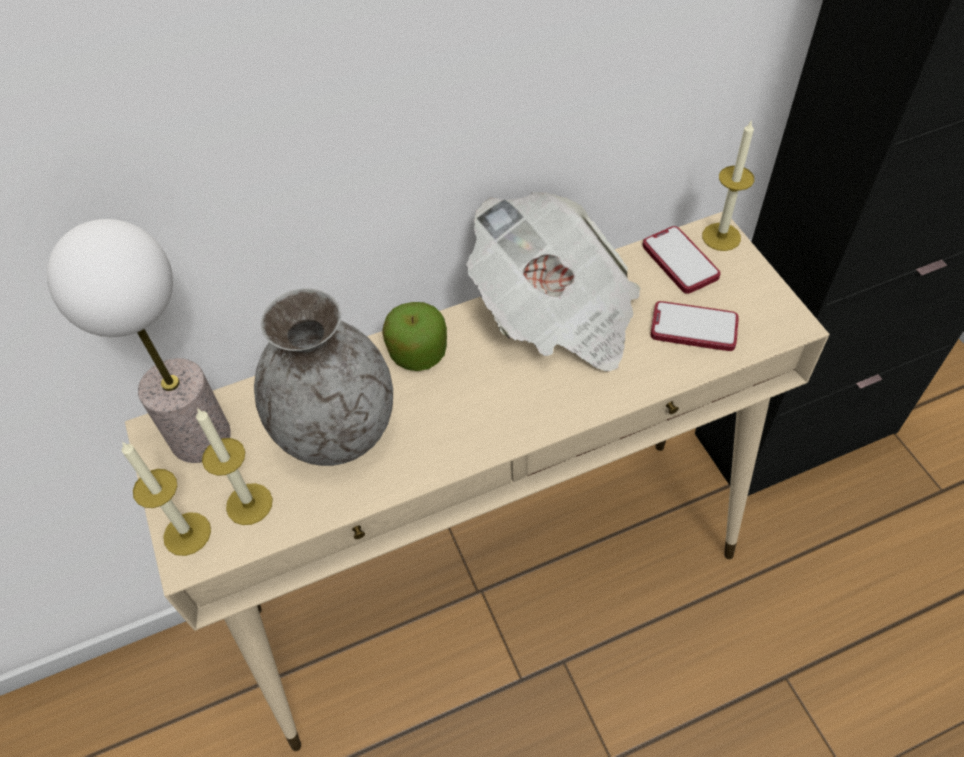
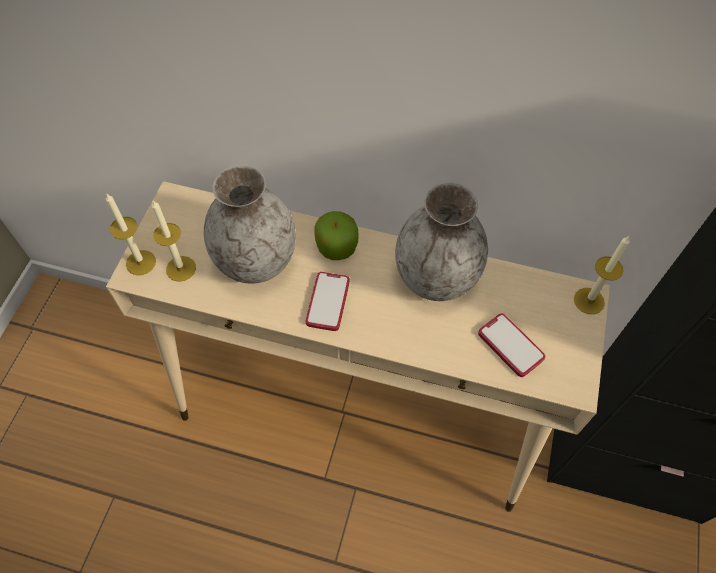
camera: 35 degrees right, 5 degrees up
table lamp [47,219,231,463] -> none
newspaper [466,192,641,372] -> grey vase [395,183,488,301]
phone [642,226,720,294] -> phone moved to [306,272,350,331]

